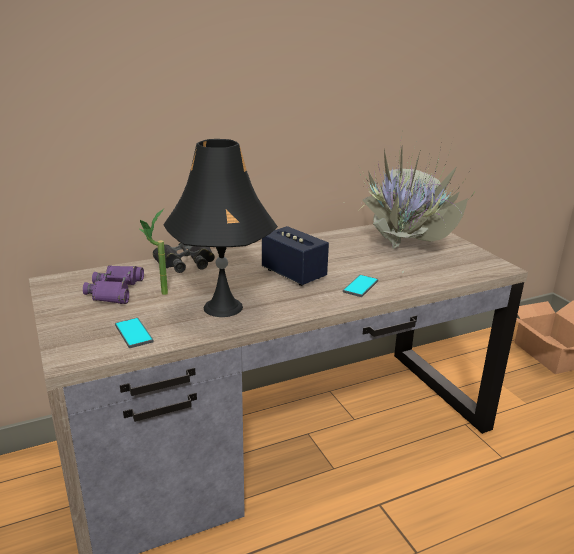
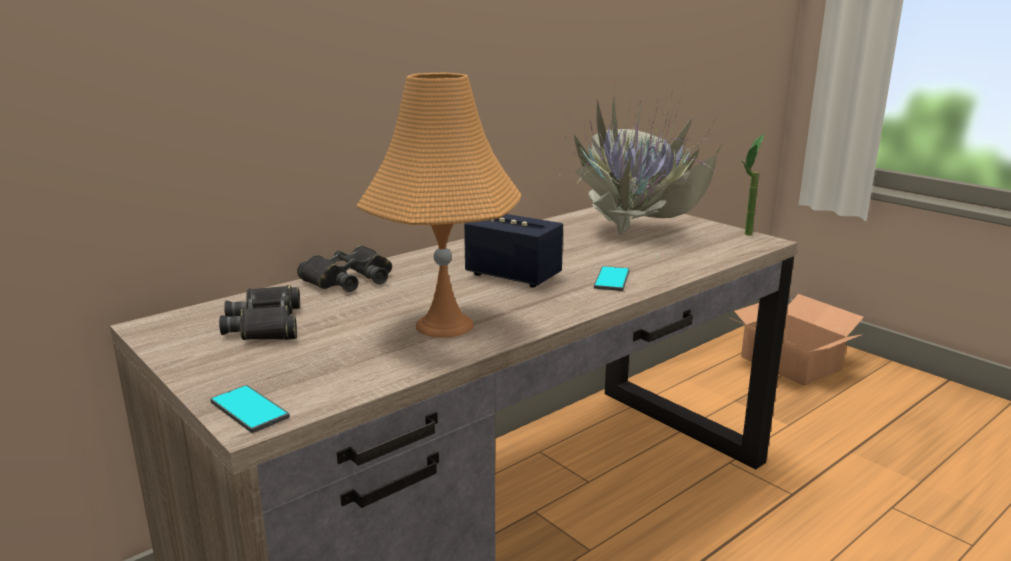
camera: 15 degrees left, 5 degrees down
purple binoculars [83,265,144,304] -> black binoculars [219,285,300,340]
phone [115,318,154,348] -> phone moved to [210,385,290,433]
potted plant [140,209,168,295] -> potted plant moved to [740,134,764,236]
black table lamp [163,139,278,317] -> orange table lamp [356,73,522,338]

